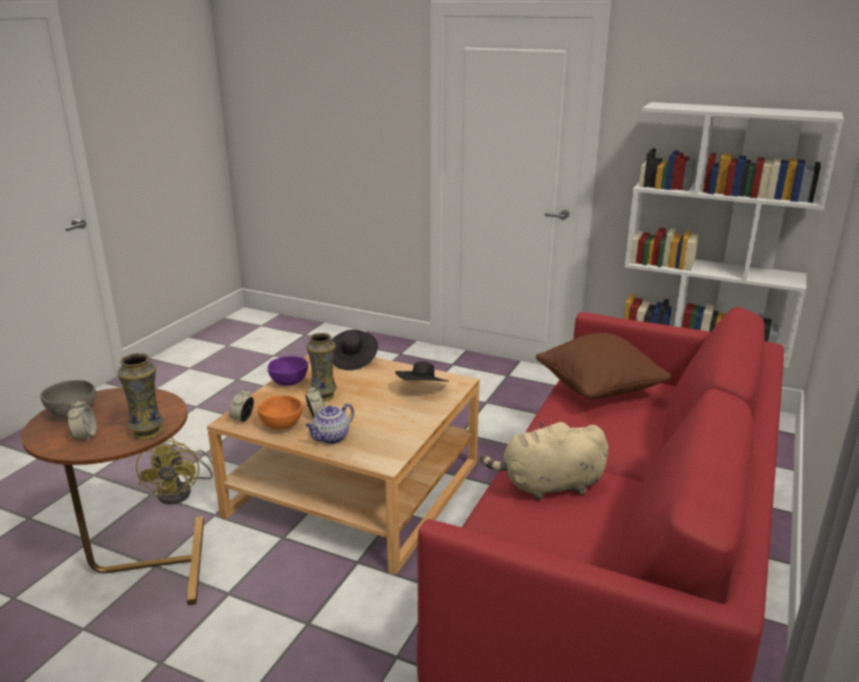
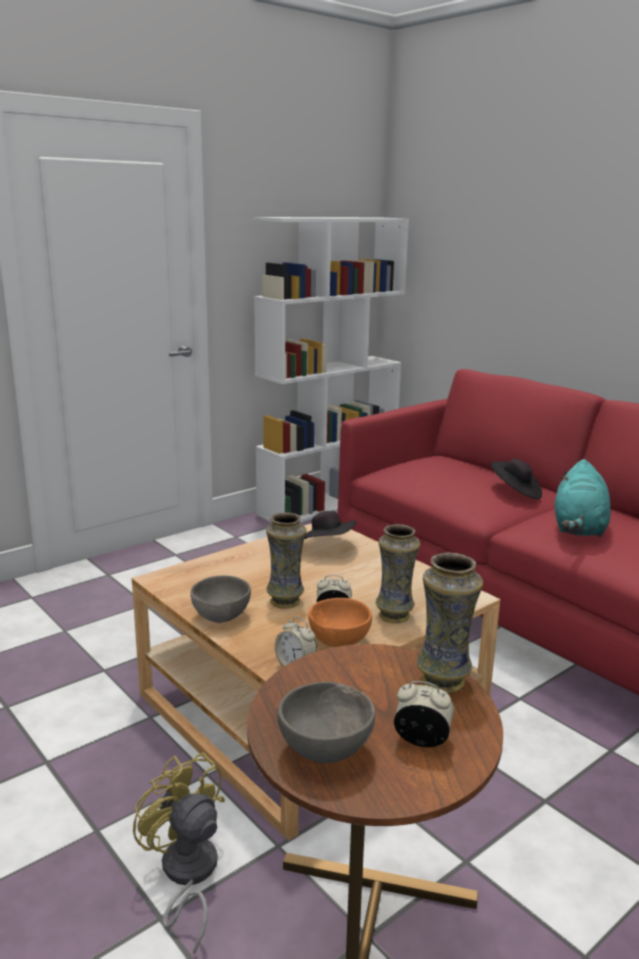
camera: 65 degrees left, 5 degrees down
yellow fan [136,437,213,504] -> yellow fan turned 150 degrees counterclockwise [133,753,225,954]
purple bowl [268,356,308,386] -> grey bowl [191,576,251,623]
teapot [305,403,354,444] -> vase [376,524,420,623]
black hat [331,329,378,370] -> black hat moved to [490,459,542,499]
beige plush toy [480,422,609,500] -> turquoise plush toy [554,459,611,537]
brown pillow [536,333,671,399] -> none

